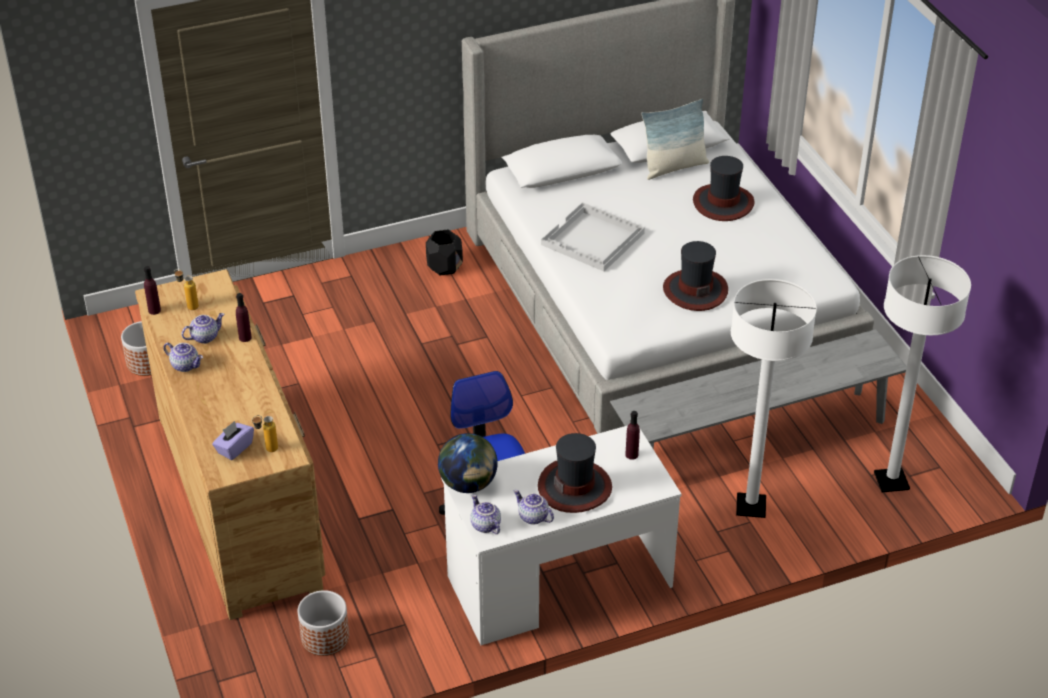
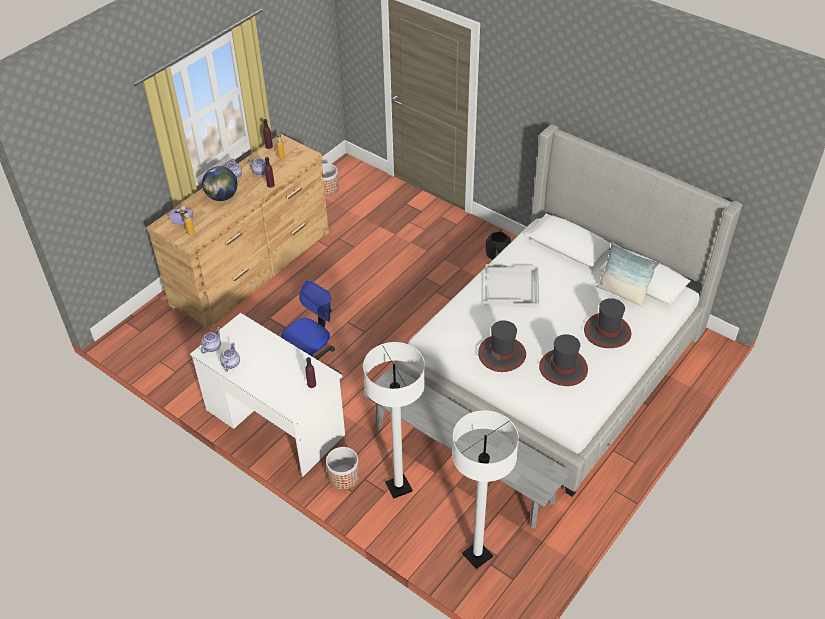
camera: 60 degrees right, 5 degrees up
planter [298,590,349,656] -> planter moved to [326,447,360,490]
globe [438,433,498,493] -> globe moved to [202,166,238,201]
hat [538,433,612,513] -> hat moved to [539,334,588,386]

